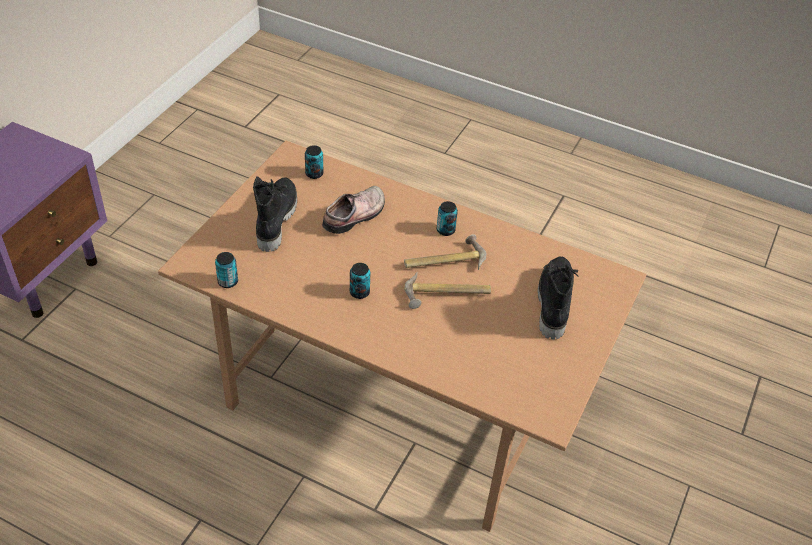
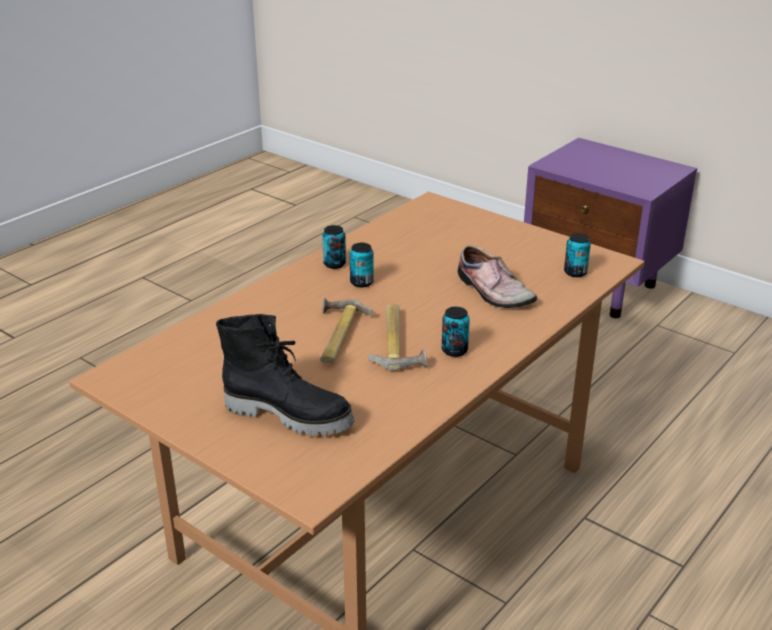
camera: 105 degrees right, 15 degrees down
can [215,252,238,288] -> can moved to [322,225,346,269]
black boot [253,176,297,252] -> none

